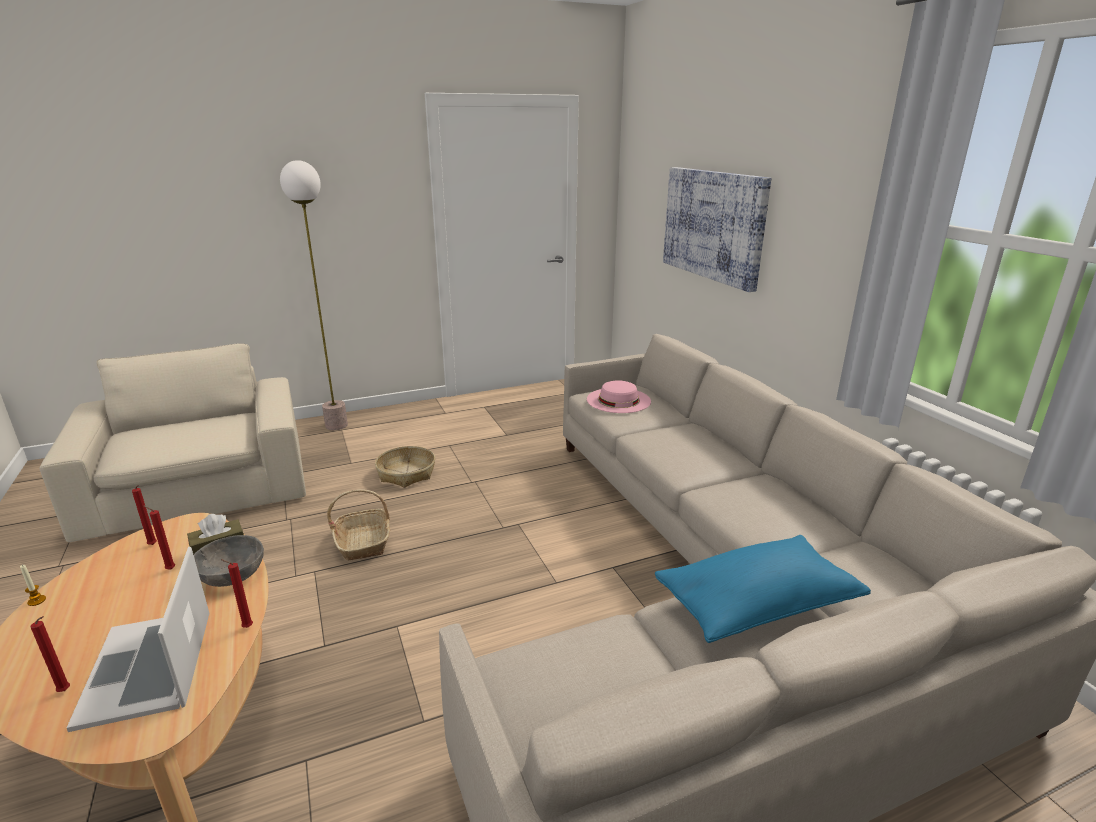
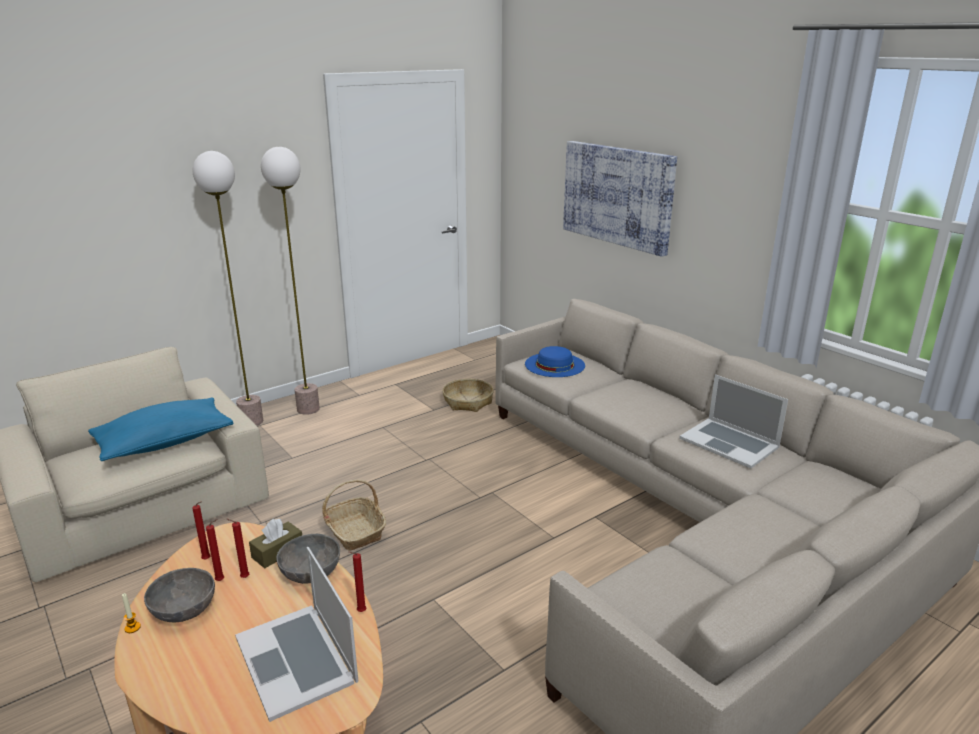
camera: 15 degrees left, 0 degrees up
red candle [30,616,70,692] -> red candle moved to [206,519,224,581]
basket [375,446,435,488] -> basket moved to [442,379,494,412]
pink hat [587,380,651,413] -> blue hat [525,346,585,377]
blue pillow [655,535,871,643] -> blue pillow moved to [88,398,233,461]
none -> grey bowl [144,568,215,623]
none -> floor lamp [261,147,320,415]
none -> laptop [679,374,788,469]

